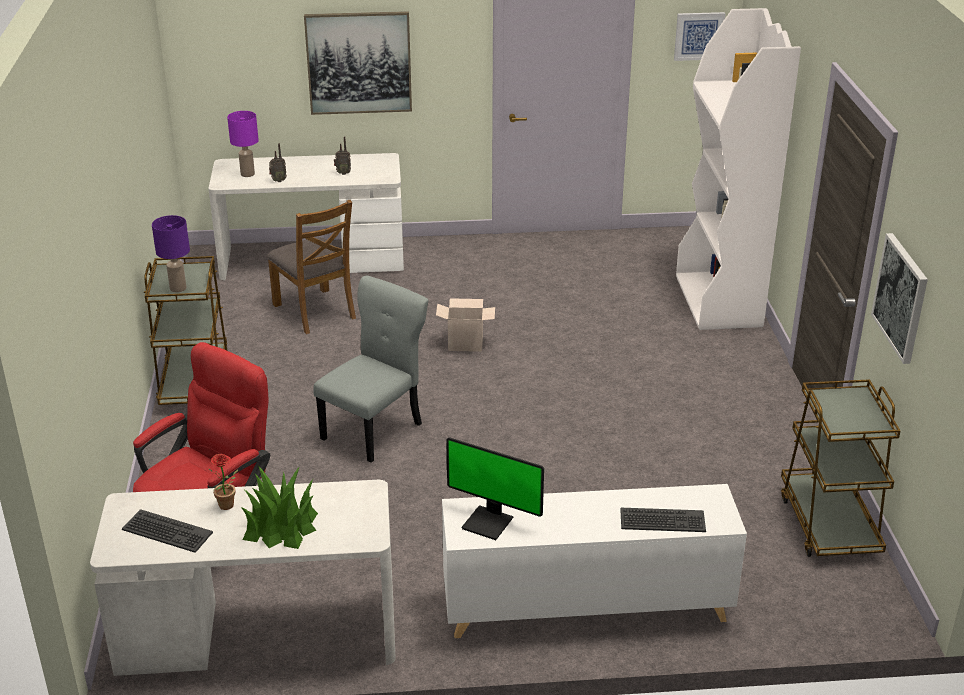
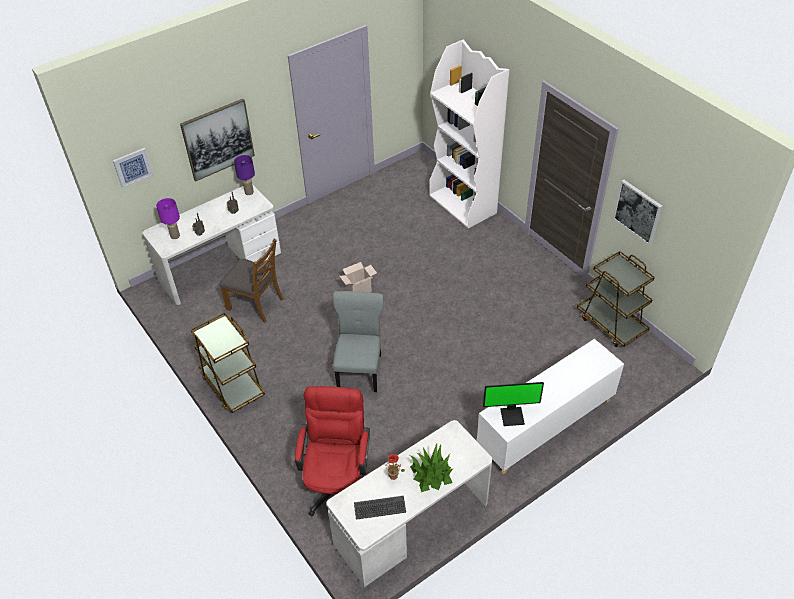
camera: 30 degrees left, 15 degrees up
purple table lamp [152,215,190,293] -> purple table lamp moved to [234,155,255,195]
keyboard [620,508,706,532] -> none
picture [674,12,726,61] -> picture moved to [113,148,154,188]

